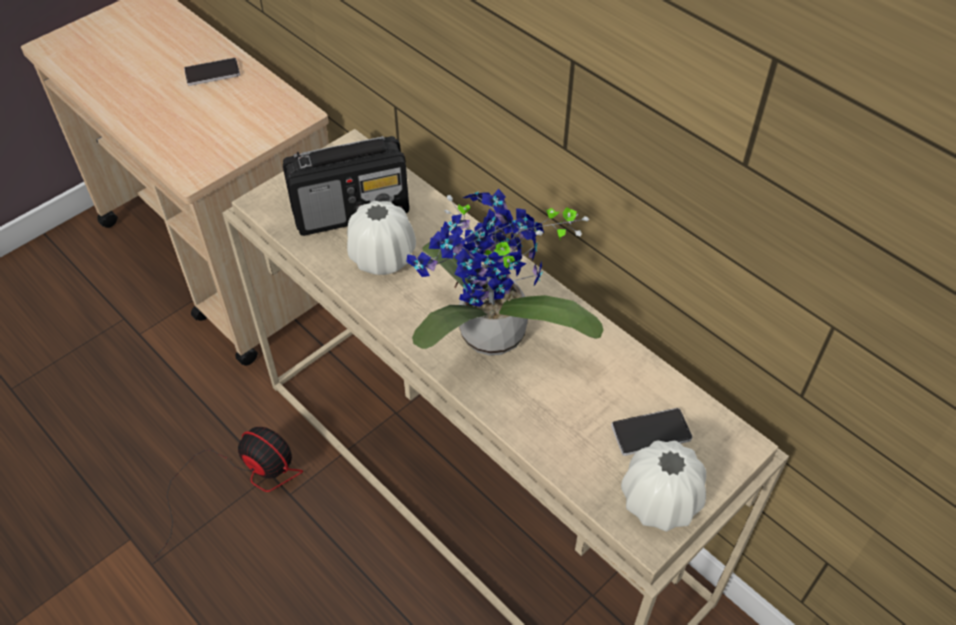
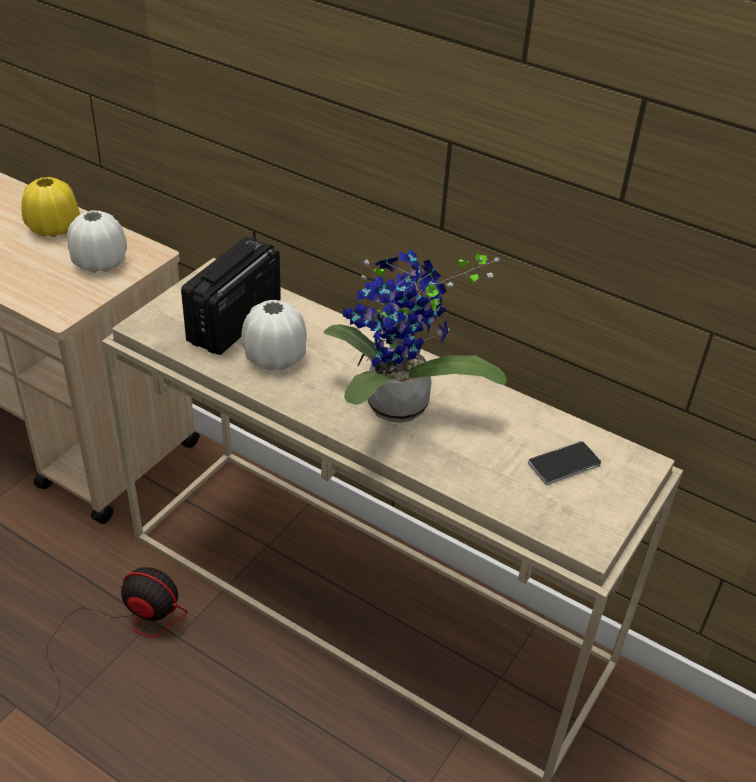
camera: 15 degrees left, 10 degrees down
phone [184,58,240,86] -> yellow vase [21,177,80,237]
radio [283,136,409,236] -> radio turned 150 degrees clockwise [181,237,281,355]
white vase [621,440,706,532] -> white vase moved to [67,210,127,273]

